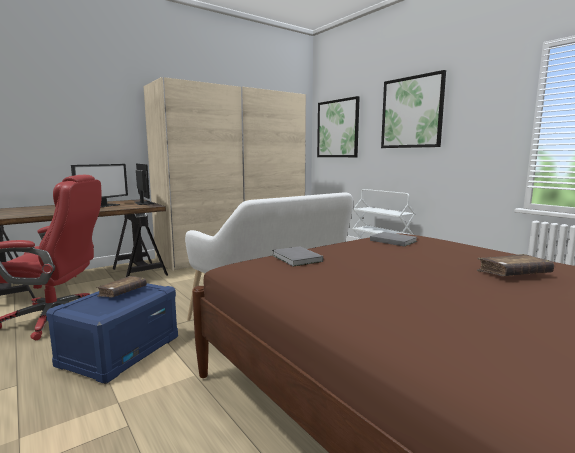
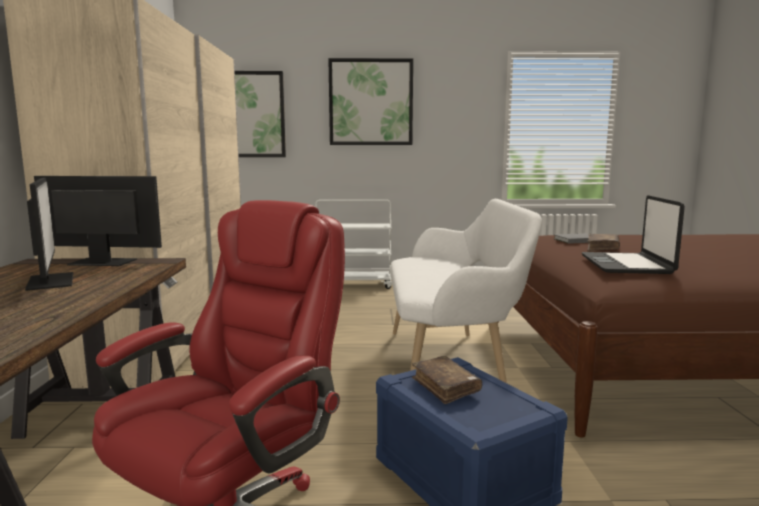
camera: 55 degrees left, 0 degrees up
grey book [272,246,323,267] -> laptop [582,195,685,274]
brown book [477,254,554,276] -> brown book moved to [587,234,620,251]

